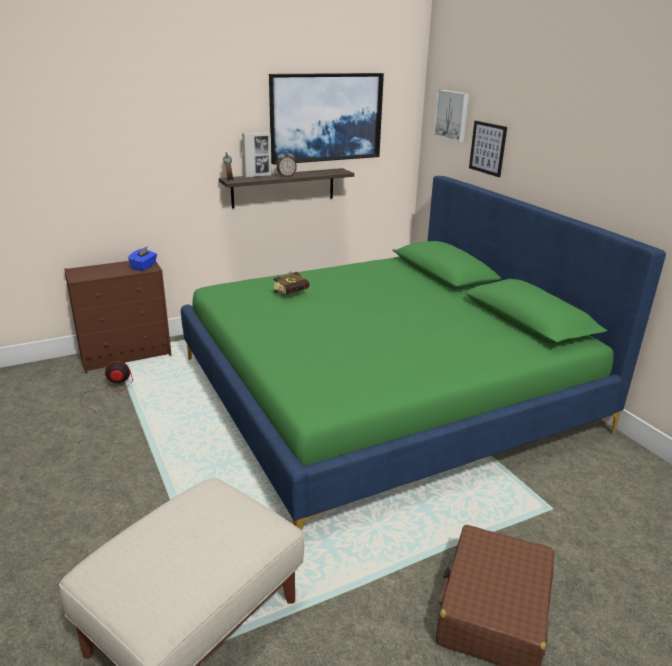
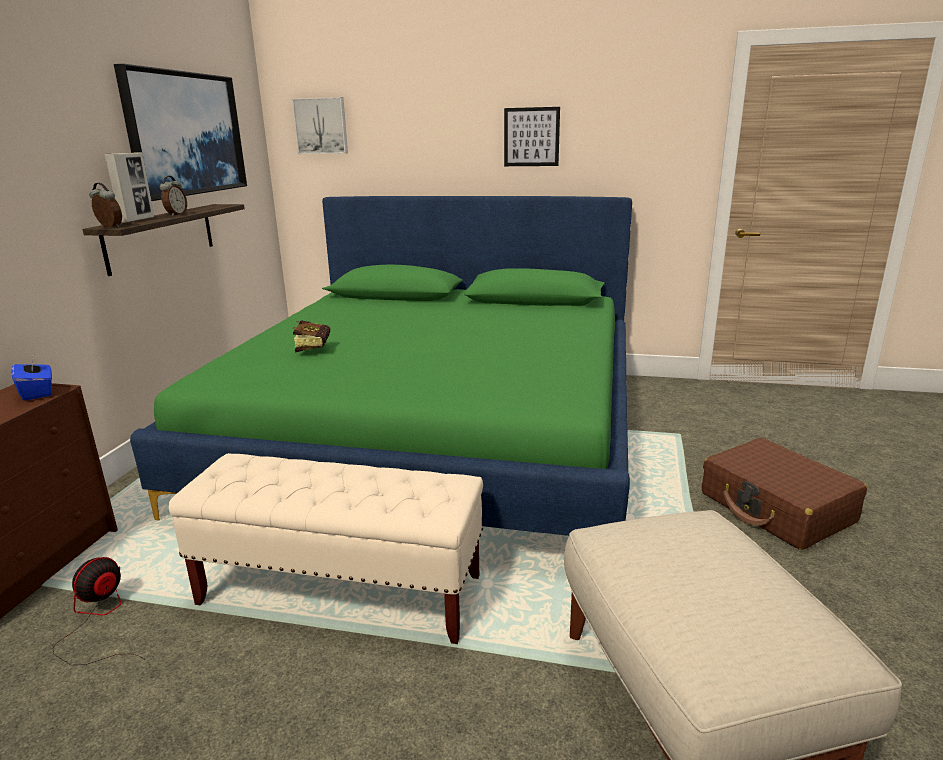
camera: 50 degrees left, 5 degrees down
picture [469,121,507,177] -> picture moved to [504,107,560,166]
none -> beige bench [169,453,483,644]

